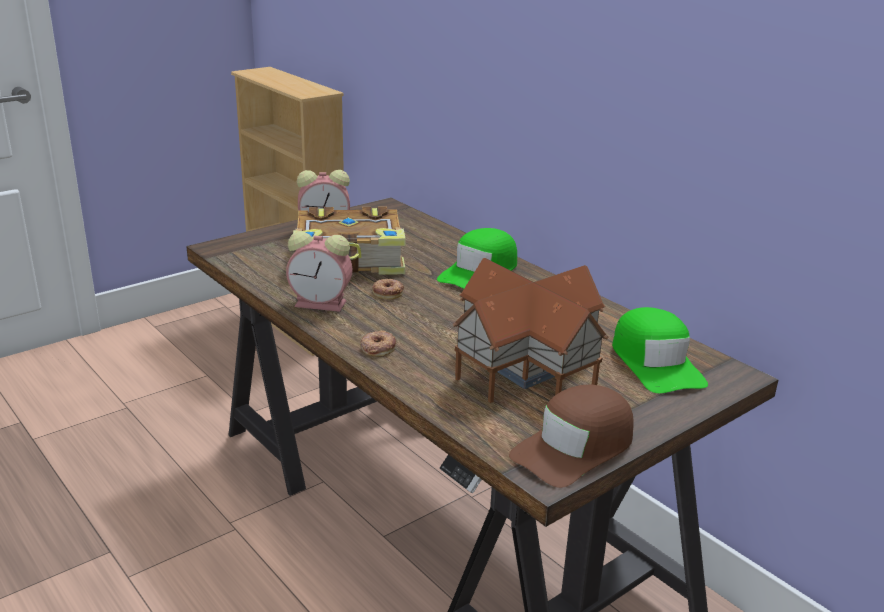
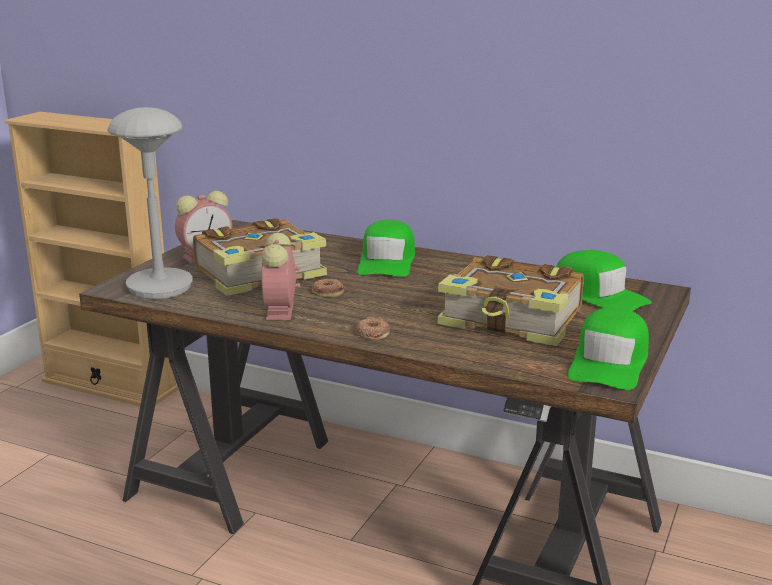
camera: 25 degrees left, 5 degrees down
alarm clock [286,231,353,312] -> alarm clock turned 105 degrees clockwise [262,233,300,320]
toy house [452,258,609,403] -> book [438,255,584,346]
brown cap [509,385,634,488] -> green cap [568,307,649,390]
none -> grey table lamp [108,107,193,299]

